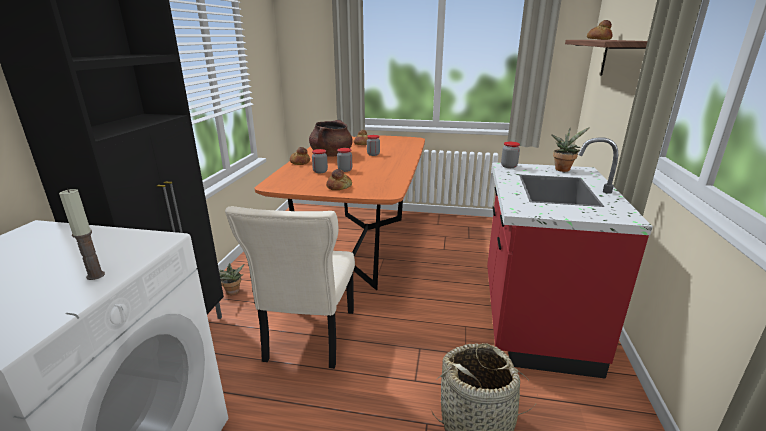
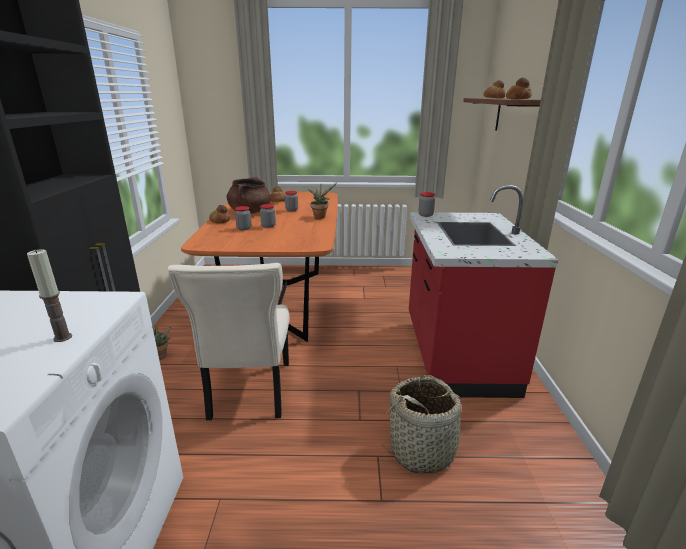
camera: 10 degrees left, 0 degrees up
bread [326,169,352,190] -> bread moved to [506,78,532,99]
potted plant [551,127,590,172] -> potted plant moved to [308,183,337,219]

